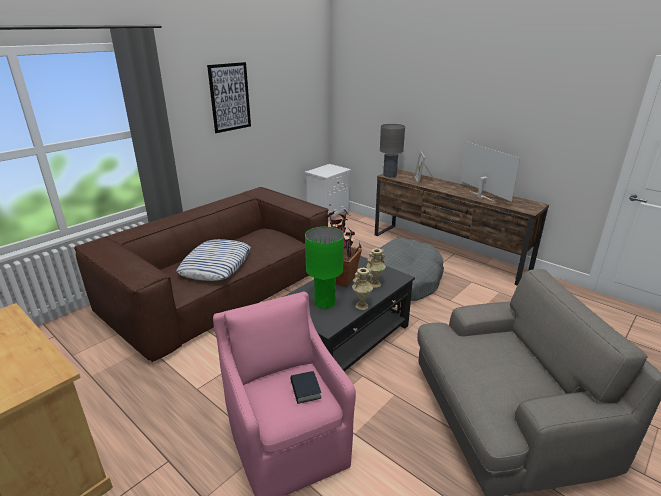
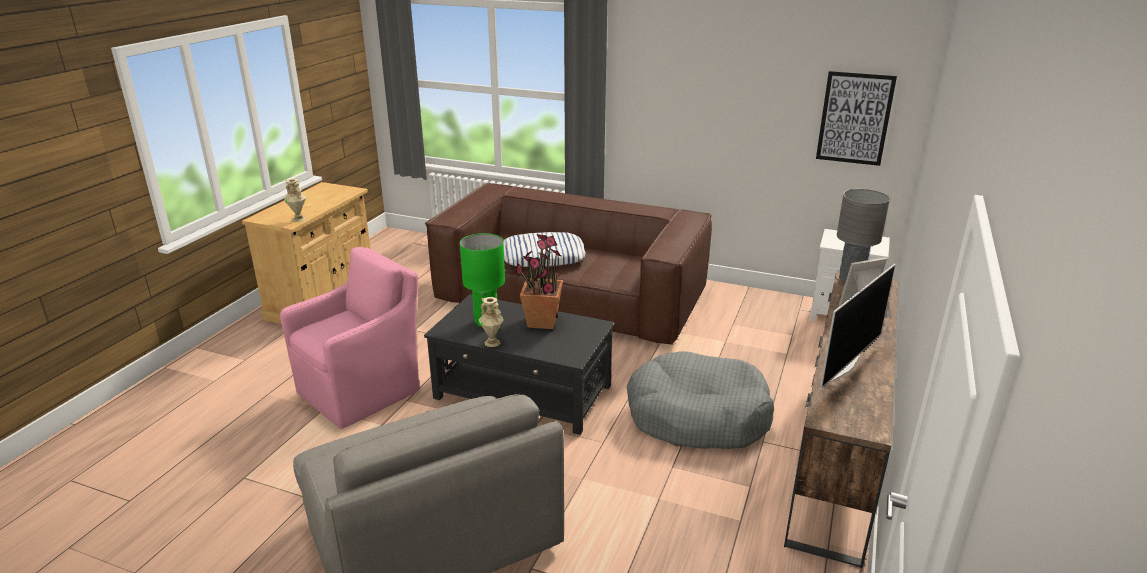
camera: 70 degrees right, 0 degrees up
picture [207,62,251,133] -> picture moved to [816,71,897,166]
book [290,371,321,404] -> none
beige vase [366,248,386,287] -> beige vase moved to [284,179,306,222]

